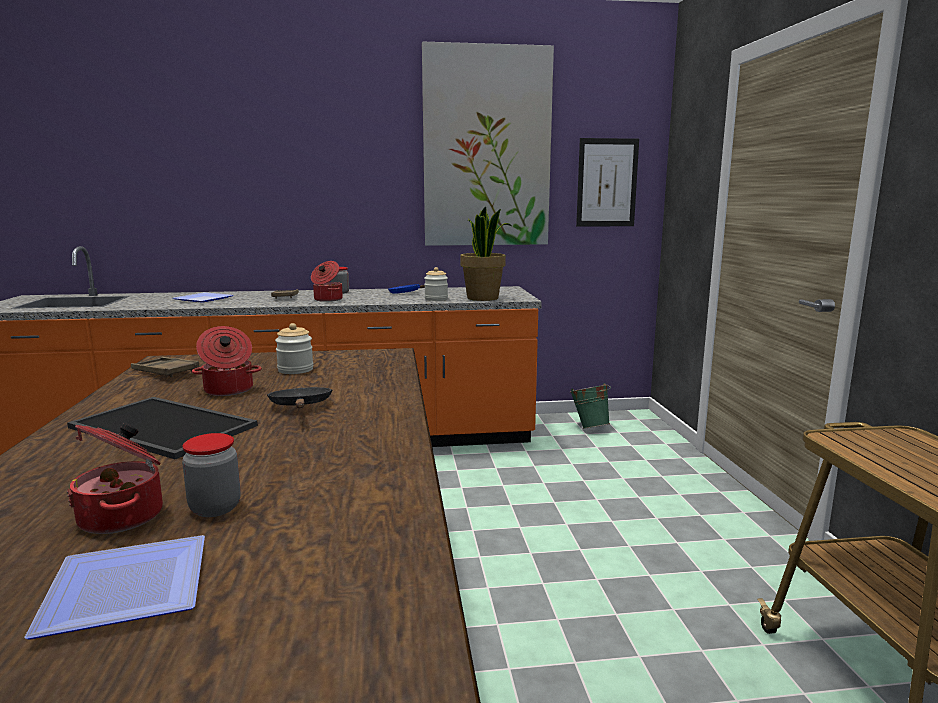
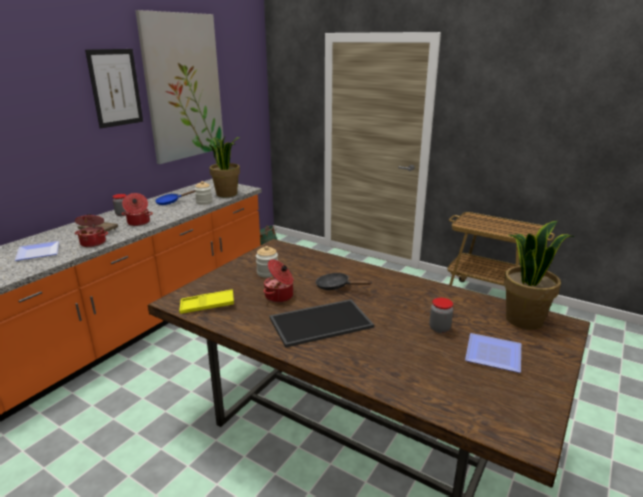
camera: 50 degrees left, 10 degrees up
cooking pot [67,423,163,534] -> cooking pot moved to [75,214,108,247]
brown tray [131,357,200,377] -> yellow tray [179,289,234,314]
picture [576,138,639,227] -> picture moved to [85,49,143,129]
none -> potted plant [504,221,575,329]

